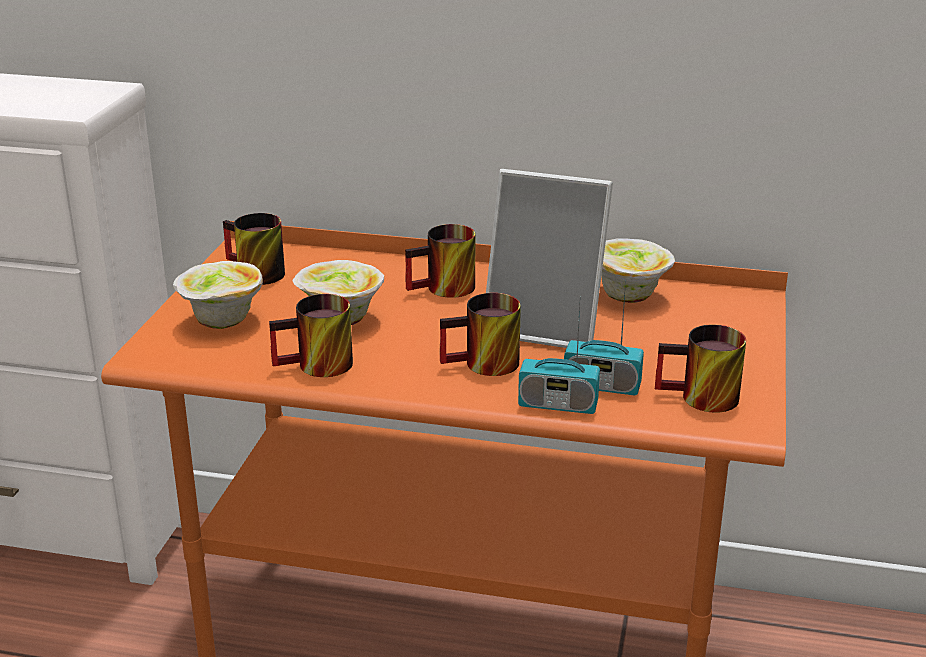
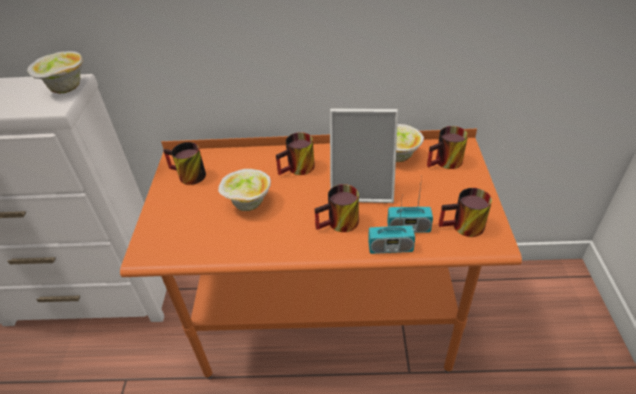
camera: 10 degrees left, 15 degrees up
bowl [173,261,263,329] -> bowl moved to [27,51,84,93]
mug [269,294,353,377] -> mug moved to [427,126,468,169]

